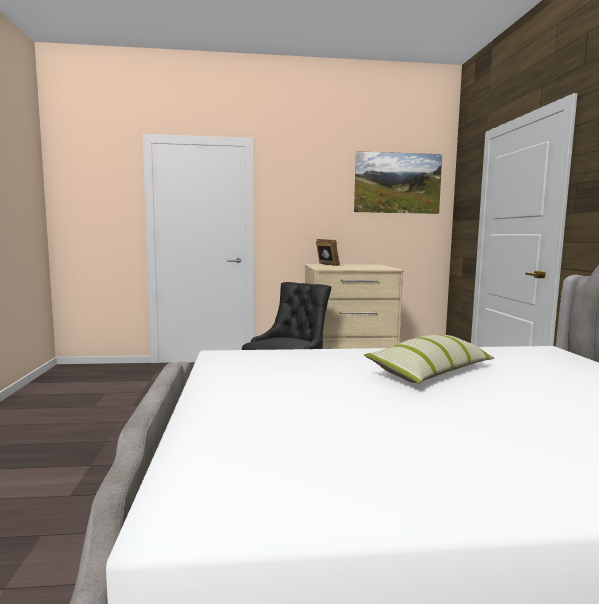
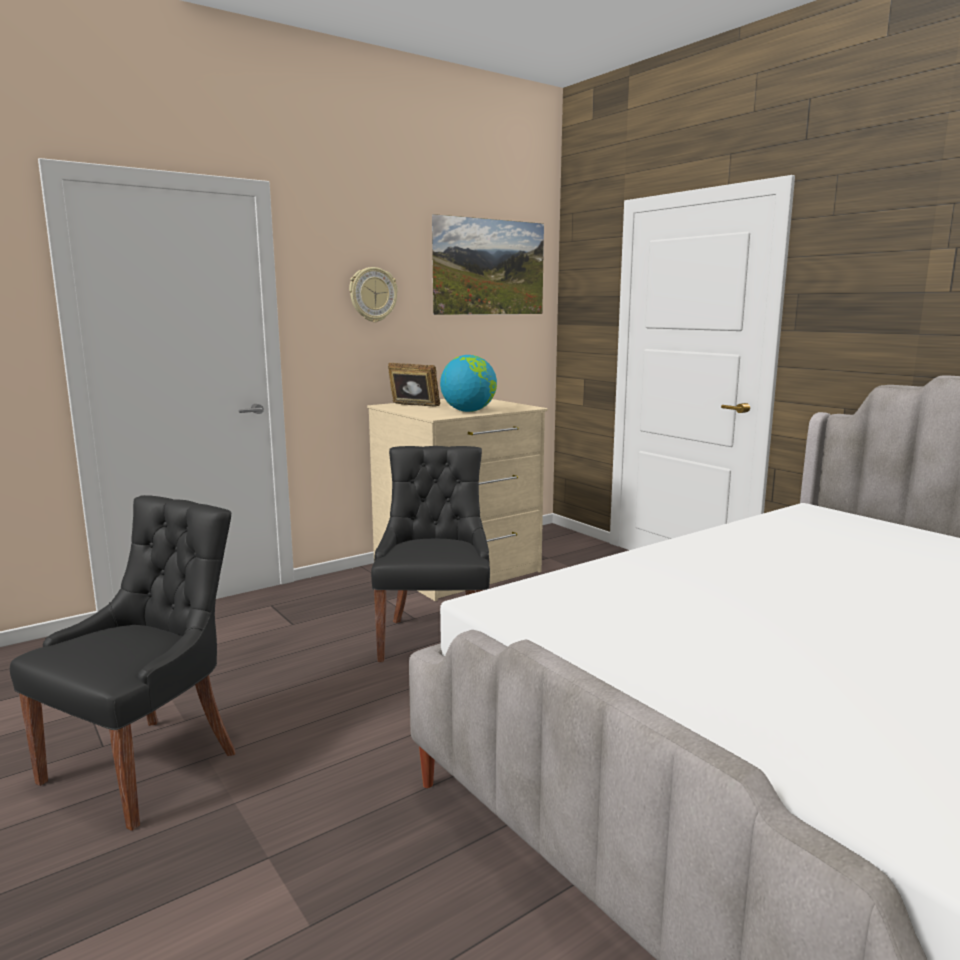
camera: 30 degrees left, 5 degrees up
pillow [364,335,494,384] -> none
none -> black chair [10,495,235,831]
none -> wall clock [349,267,398,322]
none -> globe [440,355,497,412]

